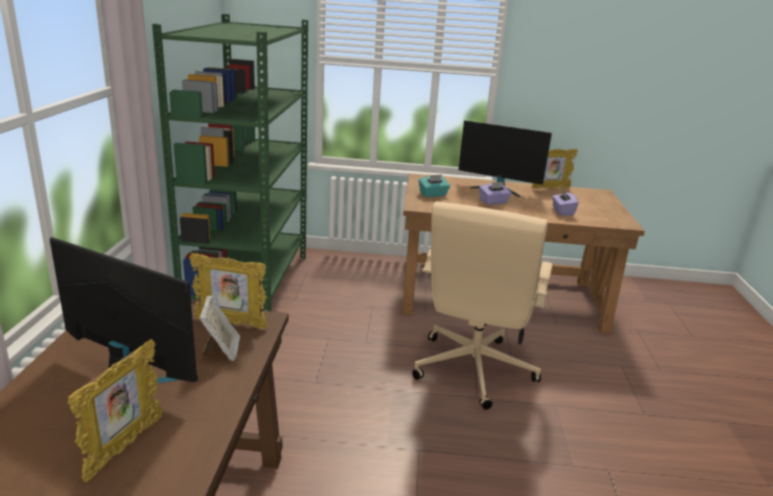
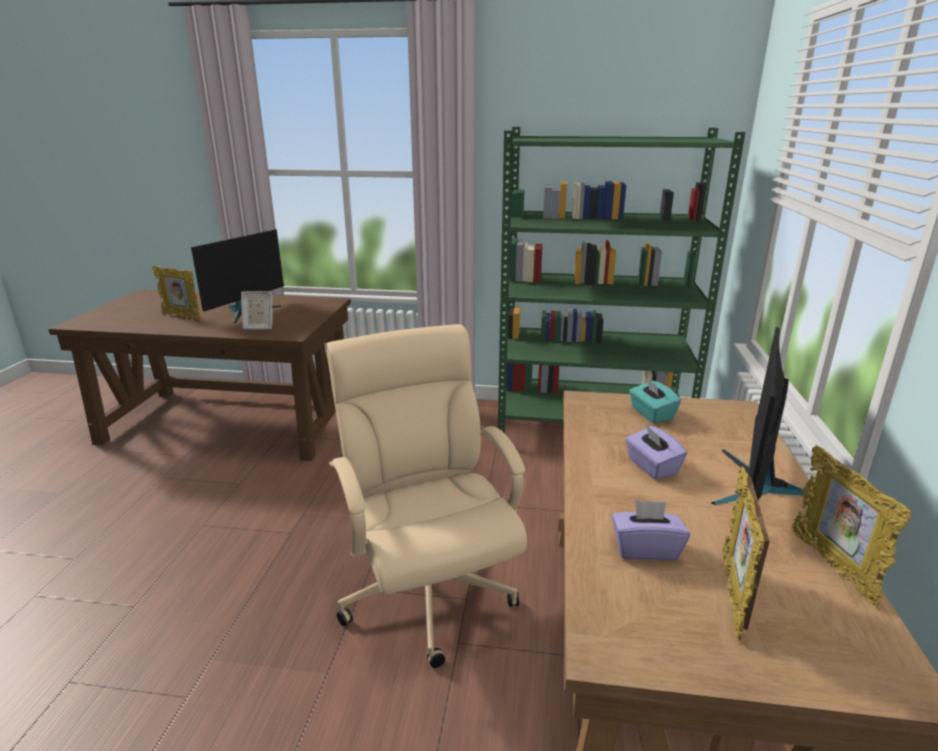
camera: 95 degrees right, 0 degrees up
picture frame [189,253,268,329] -> picture frame moved to [722,467,770,641]
beige office chair [412,201,553,410] -> beige office chair turned 45 degrees clockwise [326,324,527,668]

